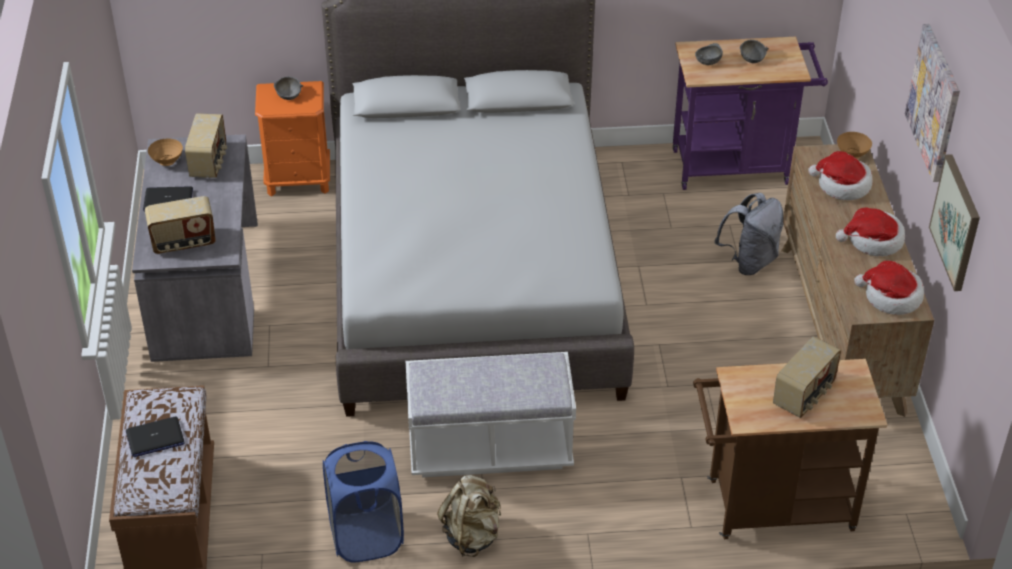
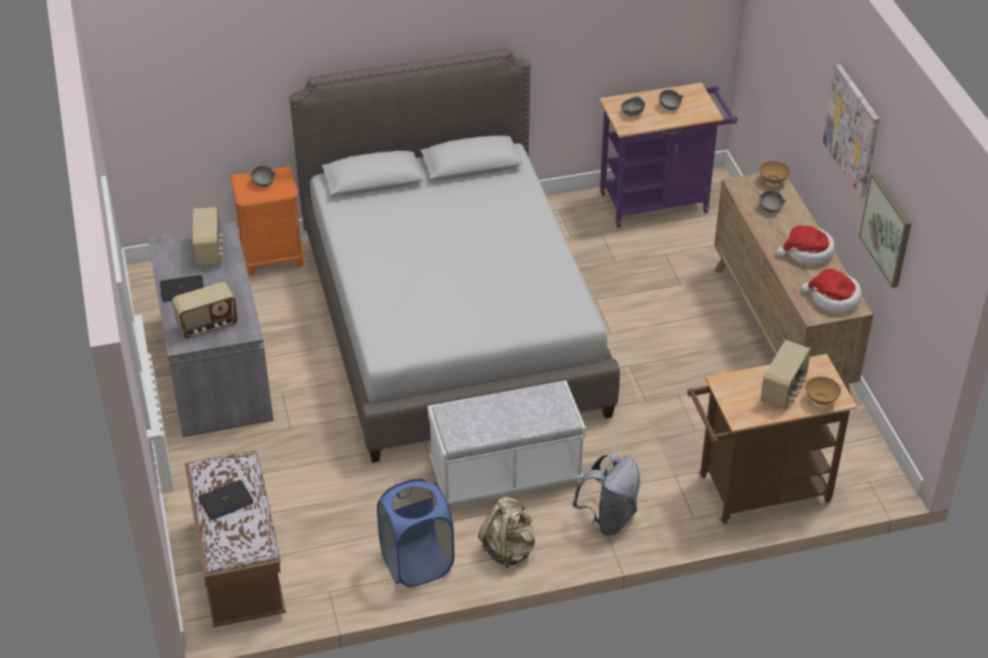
camera: 10 degrees left, 0 degrees up
brown bowl [148,138,183,166] -> brown bowl moved to [805,377,841,406]
grey backpack [715,193,783,275] -> grey backpack moved to [572,452,640,535]
hat [808,151,872,200] -> grey bowl [759,190,786,213]

